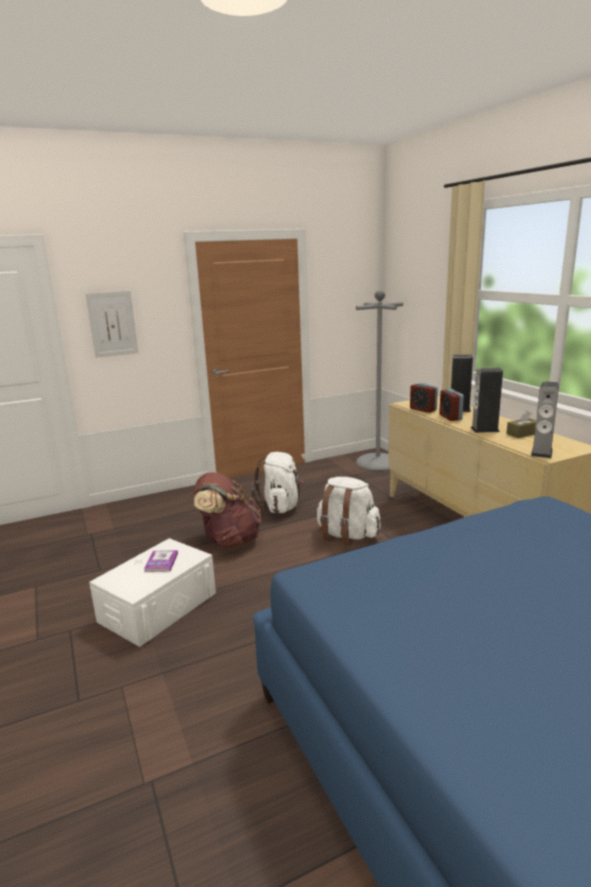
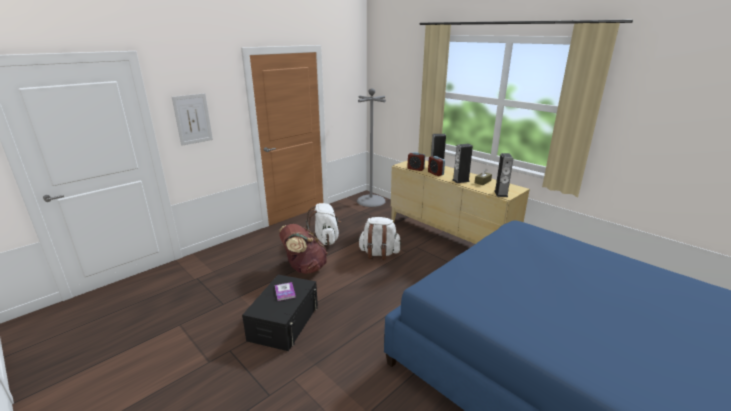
camera: 20 degrees left, 5 degrees up
white storage box [89,538,216,647] -> black storage box [242,275,318,351]

